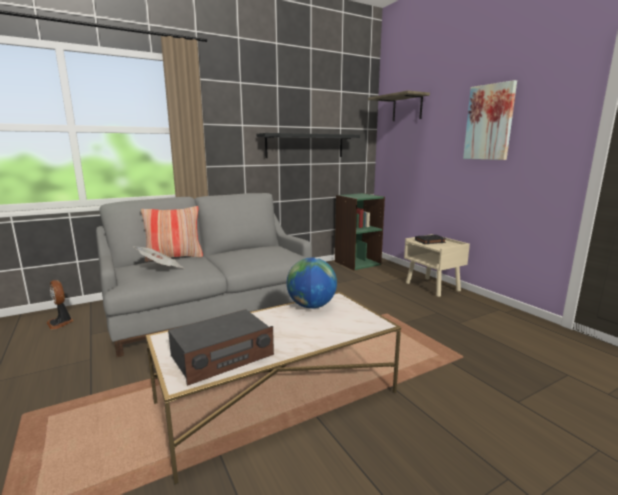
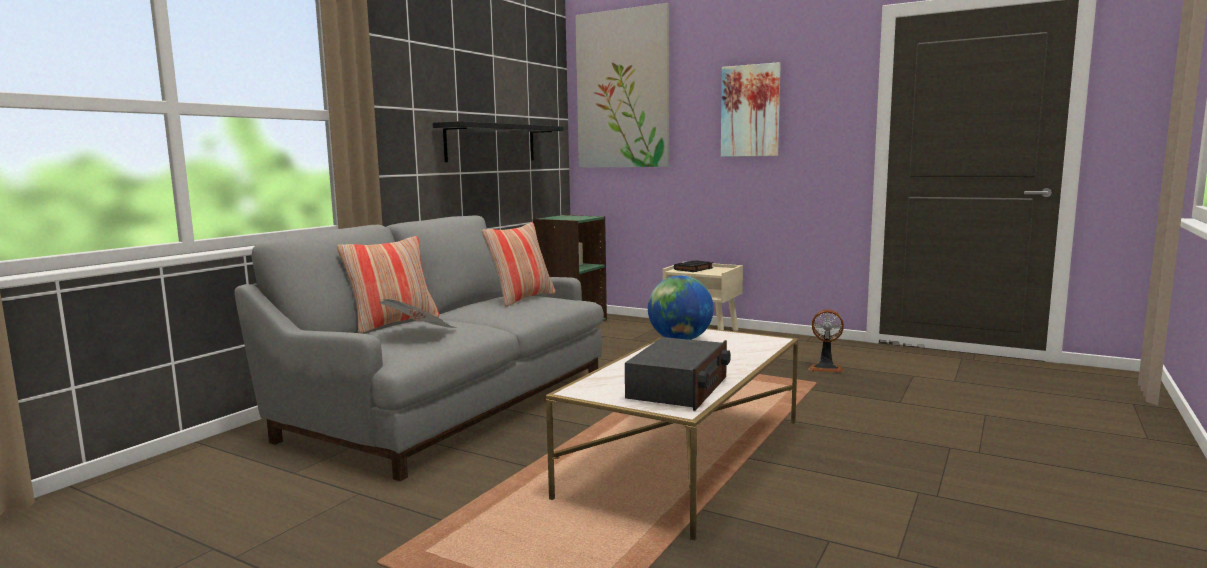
camera: 30 degrees left, 5 degrees down
fan [46,280,74,330] -> fan moved to [808,309,844,373]
shelf [368,91,430,121] -> picture [575,3,669,168]
none -> pillow [482,222,556,307]

